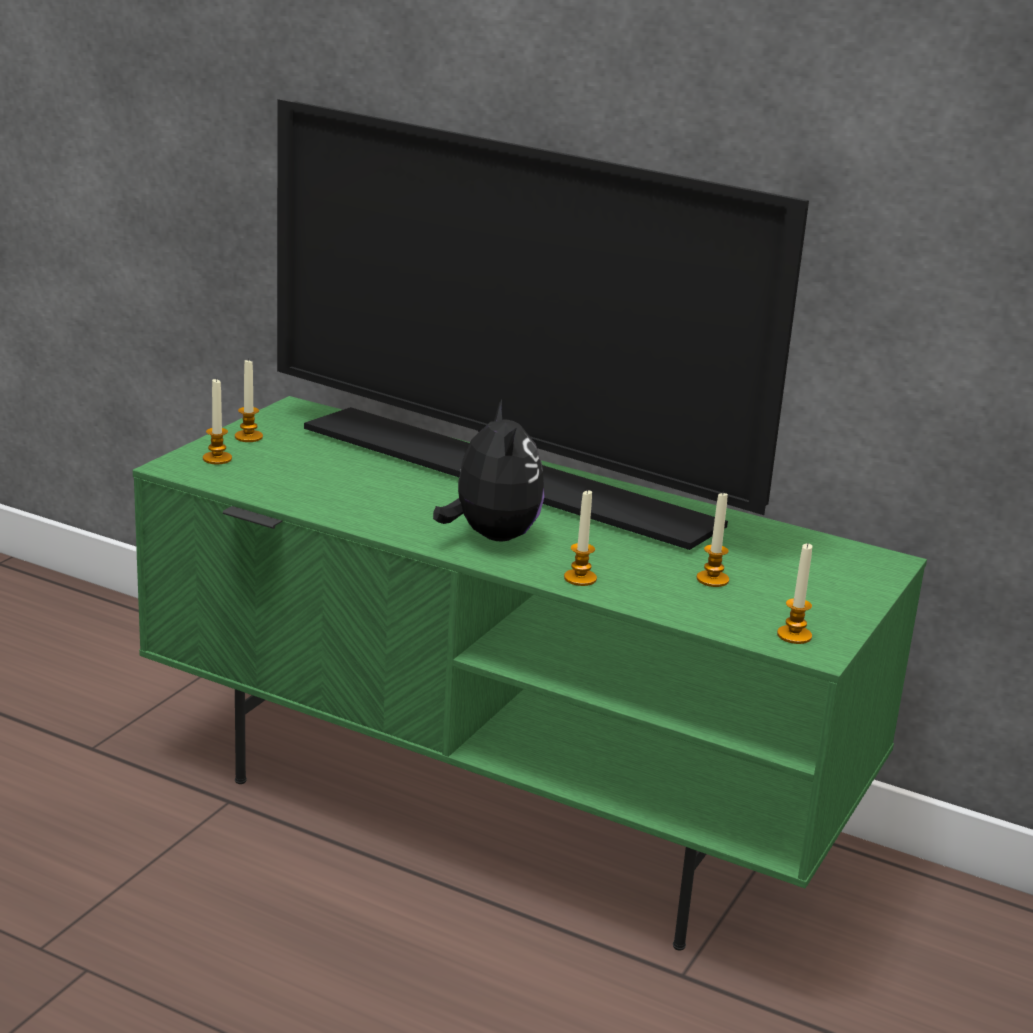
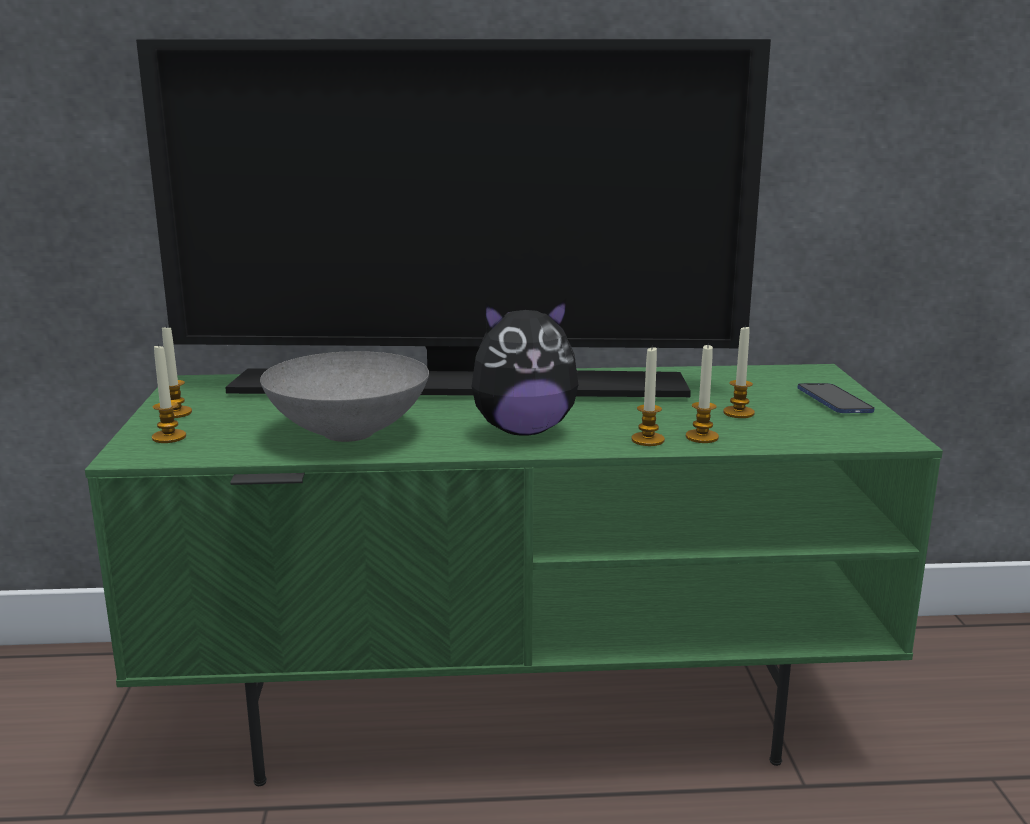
camera: 30 degrees left, 5 degrees down
plush toy [433,400,544,542] -> plush toy turned 120 degrees clockwise [471,299,578,436]
candle [777,544,812,644] -> candle moved to [686,345,719,443]
none -> grey bowl [260,351,429,442]
none -> phone [797,383,875,413]

